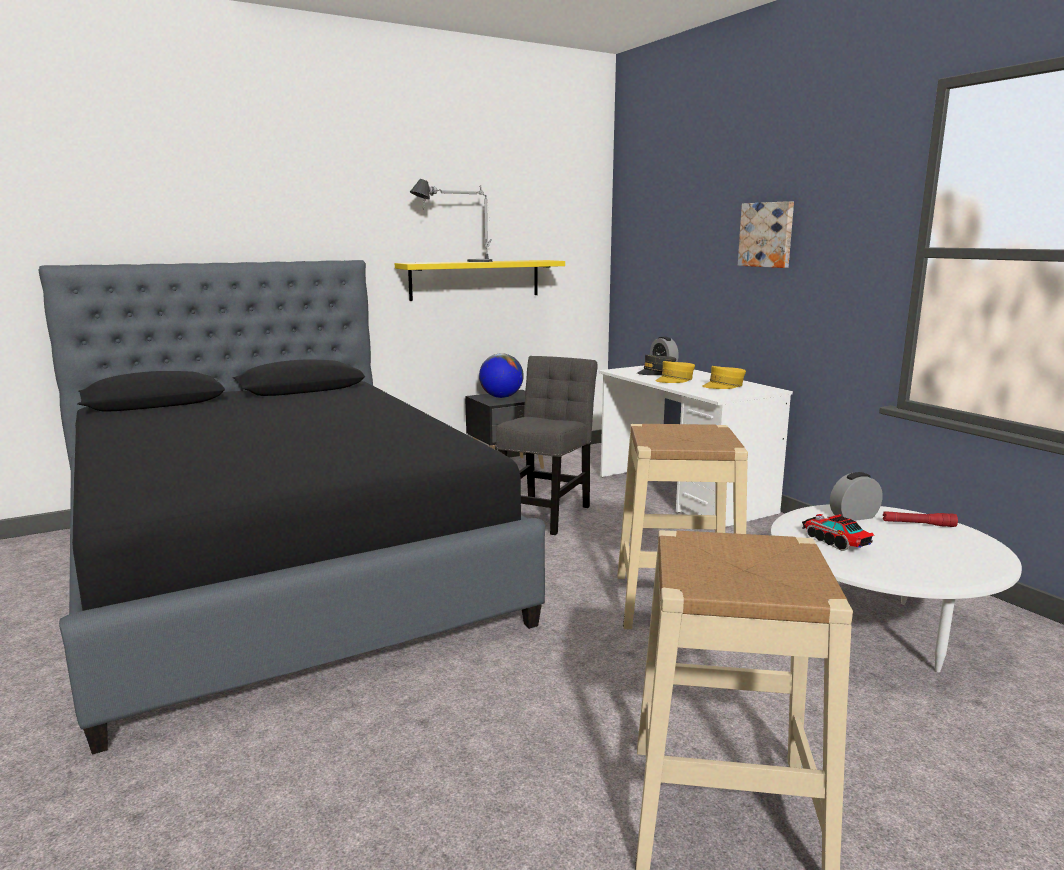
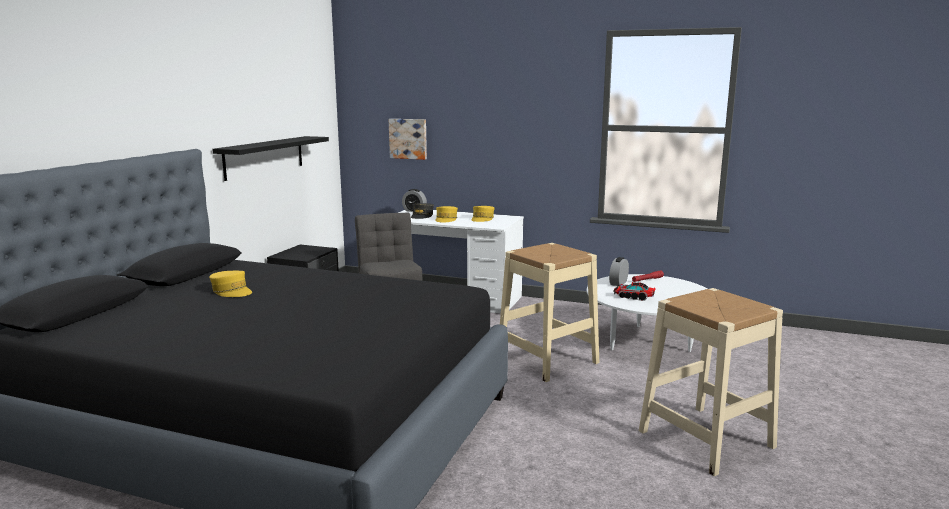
camera: 40 degrees left, 0 degrees up
yellow shelf [395,260,565,301] -> black shelf [212,136,329,181]
table lamp [410,179,492,262] -> none
globe [479,353,524,398] -> none
picture [738,201,794,268] -> picture moved to [389,119,427,160]
none -> yellow cap [209,271,252,297]

